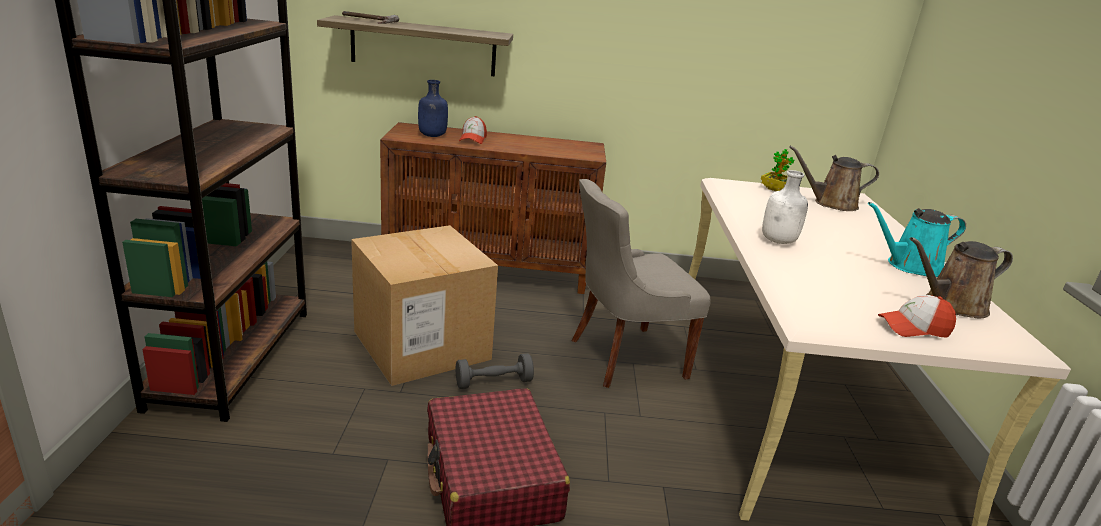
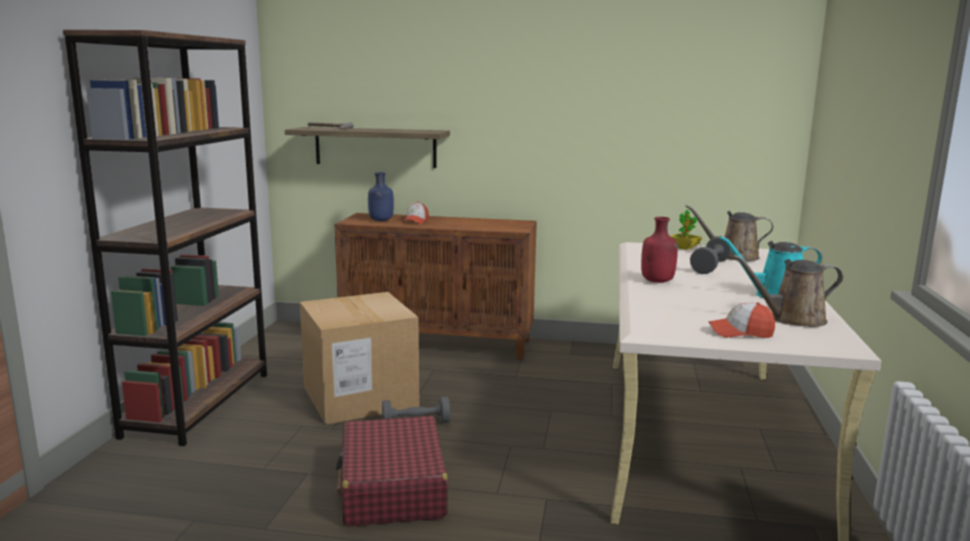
camera: 10 degrees right, 10 degrees down
grey chair [571,179,711,388] -> none
white bottle [762,170,808,244] -> red bottle [641,217,678,283]
none -> grey dumbbell [690,236,732,274]

